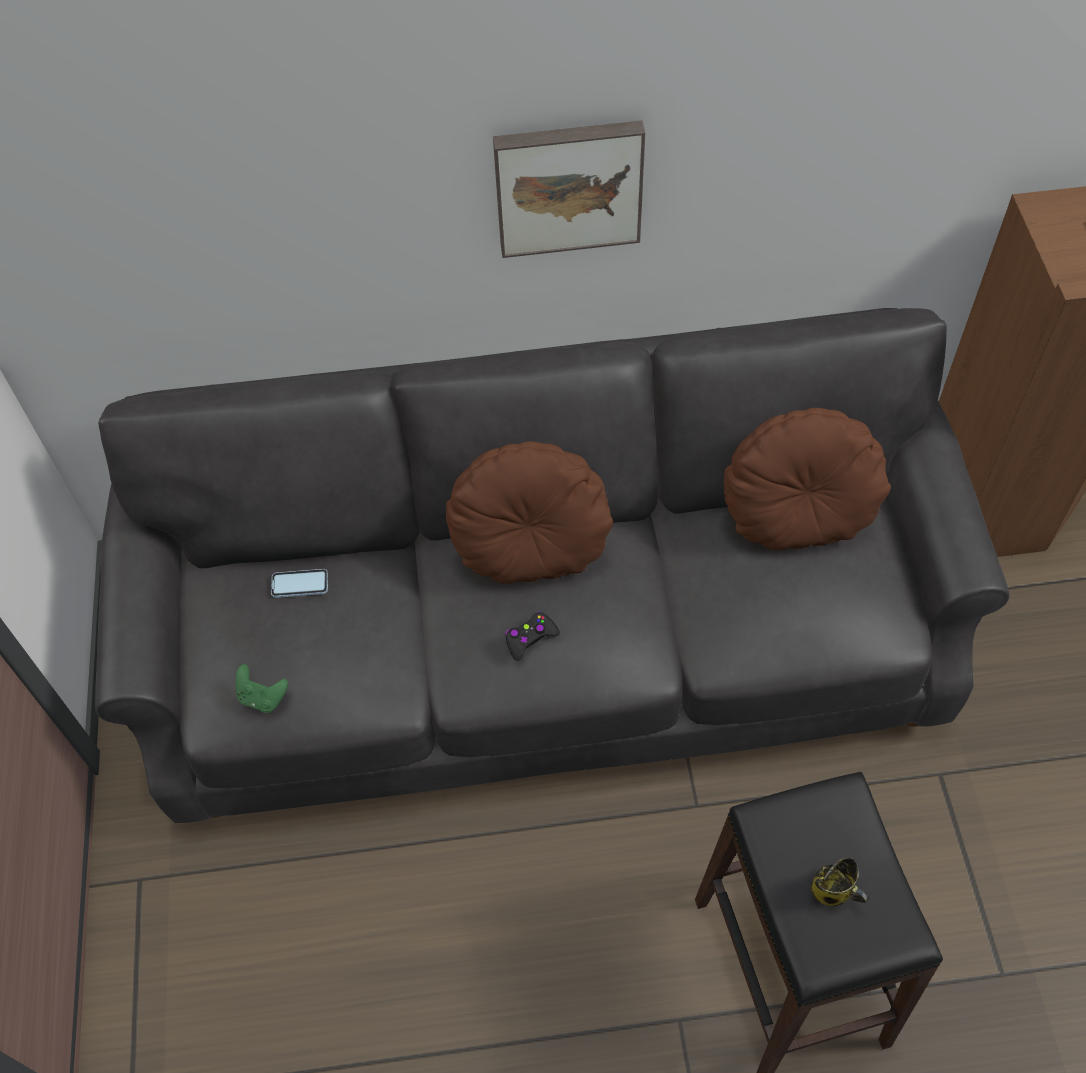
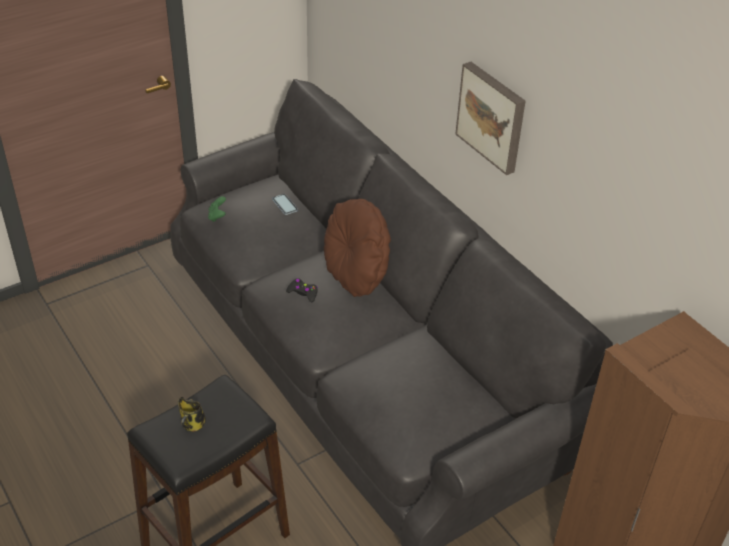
camera: 60 degrees right, 15 degrees down
brown pillow [724,408,891,550] -> none

